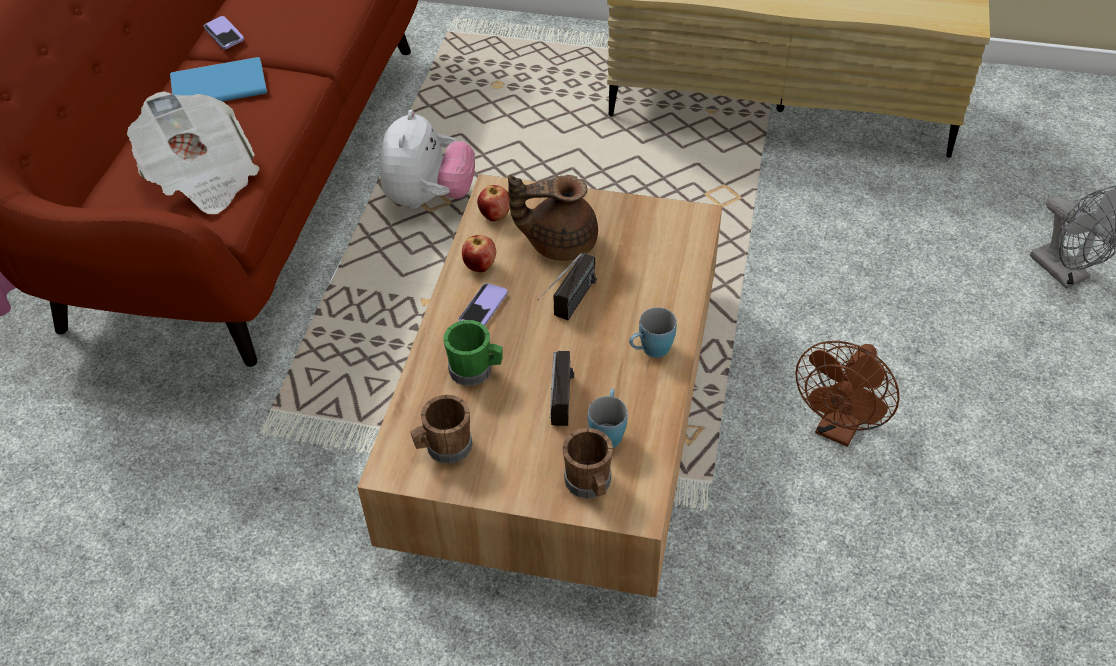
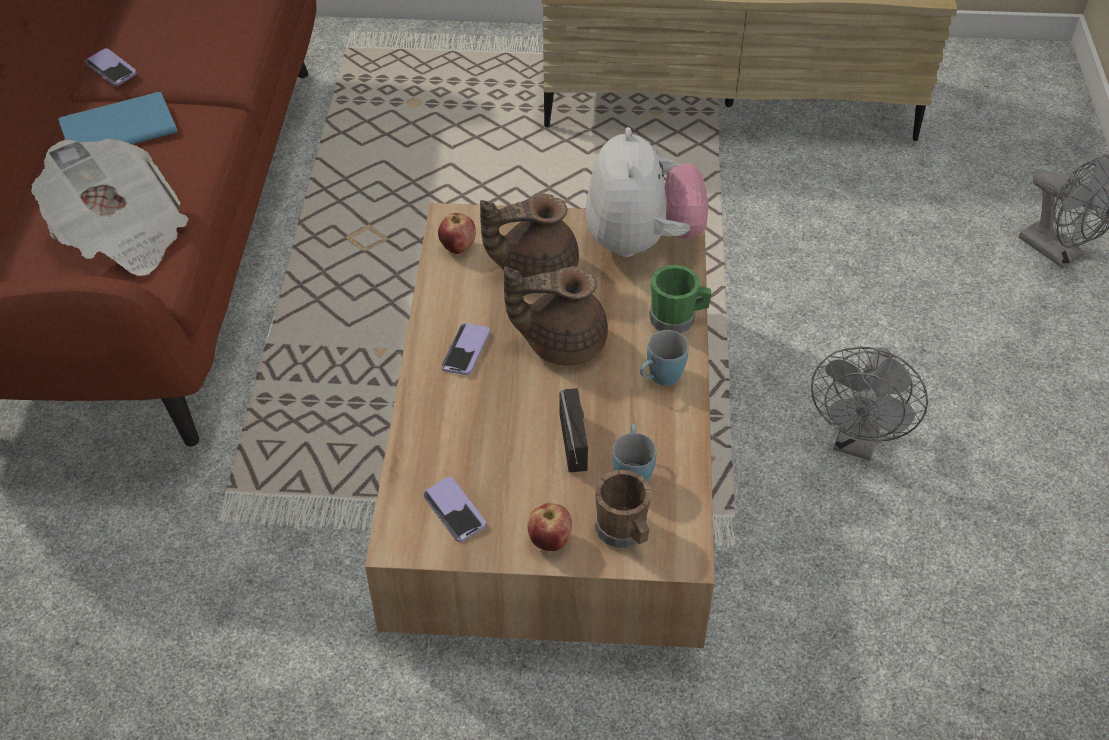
camera: 10 degrees left, 0 degrees up
plush toy [380,110,475,209] -> plush toy moved to [586,127,708,257]
brown mug [411,395,472,464] -> phone [423,477,486,542]
green mug [443,320,503,386] -> green mug moved to [649,265,711,333]
apple [462,235,496,273] -> apple moved to [527,503,572,551]
radio [538,253,597,320] -> brown teapot [504,266,608,366]
brown fan [795,341,900,447] -> grey fan [811,346,928,460]

